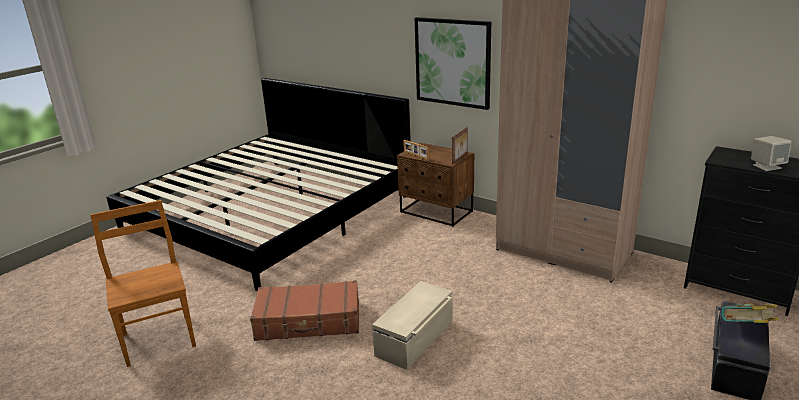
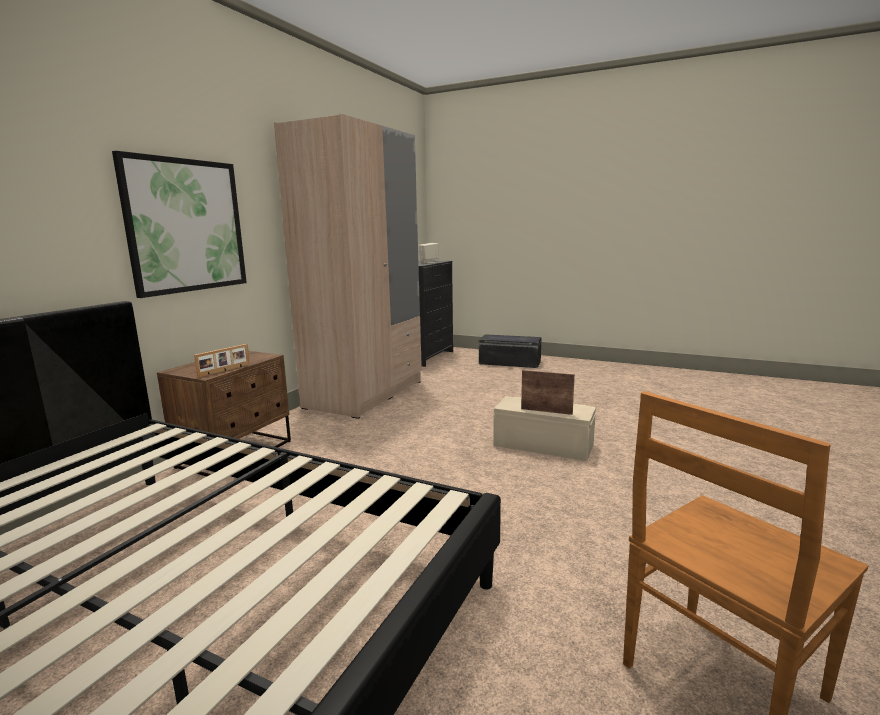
camera: 100 degrees left, 10 degrees down
brown suitcase [250,280,359,341] -> none
picture frame [452,127,468,164] -> picture frame moved to [521,370,575,415]
book [721,303,778,323] -> none

